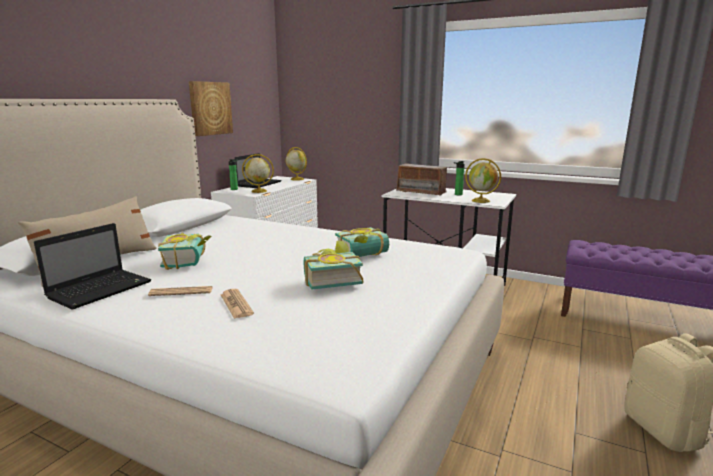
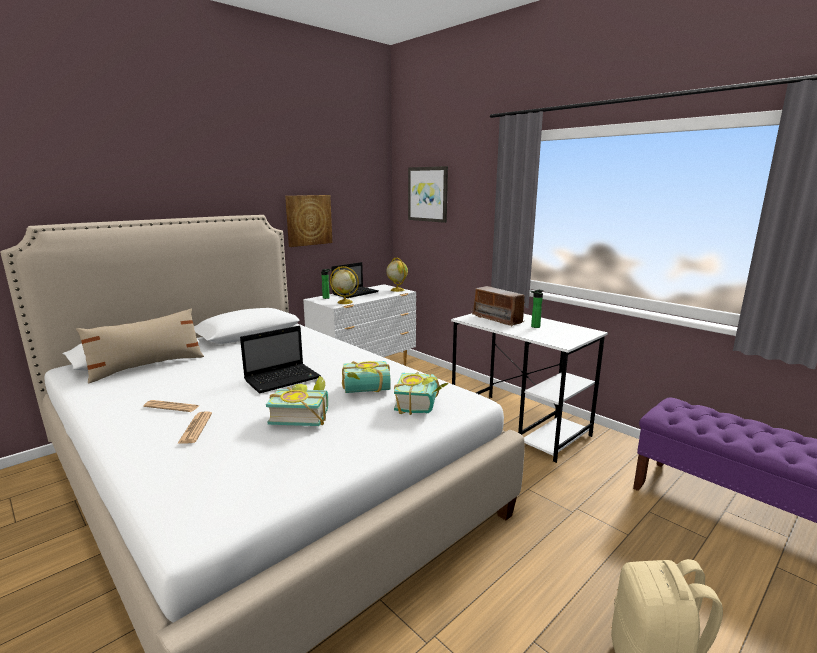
camera: 20 degrees right, 0 degrees up
laptop [34,223,151,310] -> laptop moved to [240,326,321,393]
book [158,233,212,270] -> book moved to [394,372,449,415]
globe [465,158,501,203] -> none
none -> picture [408,166,448,223]

